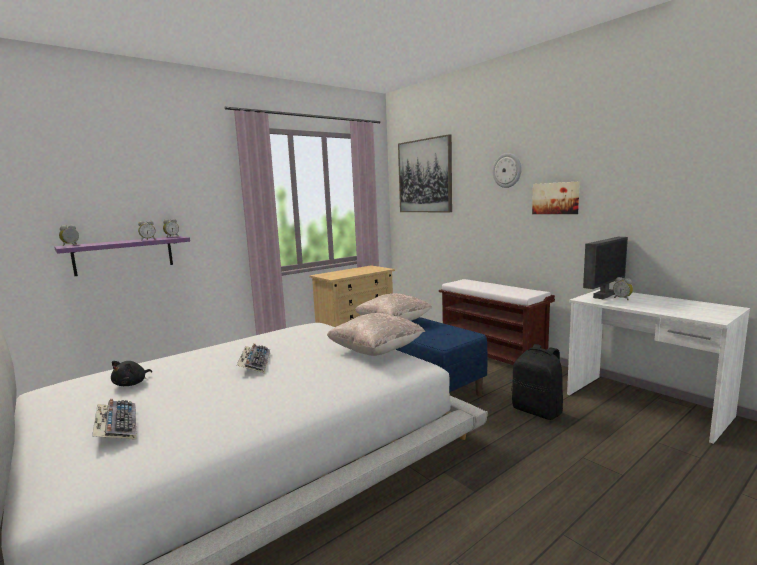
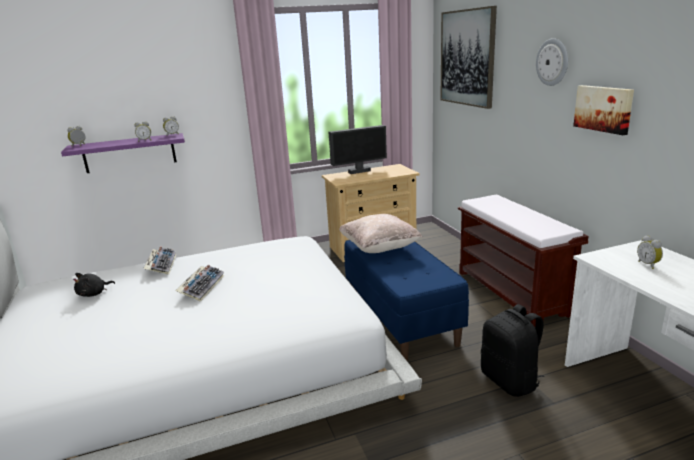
camera: 20 degrees right, 10 degrees up
keyboard [92,399,137,440] -> keyboard moved to [143,247,176,275]
beige pillow [327,313,425,356] -> none
monitor [583,237,628,299] -> monitor moved to [329,125,387,174]

